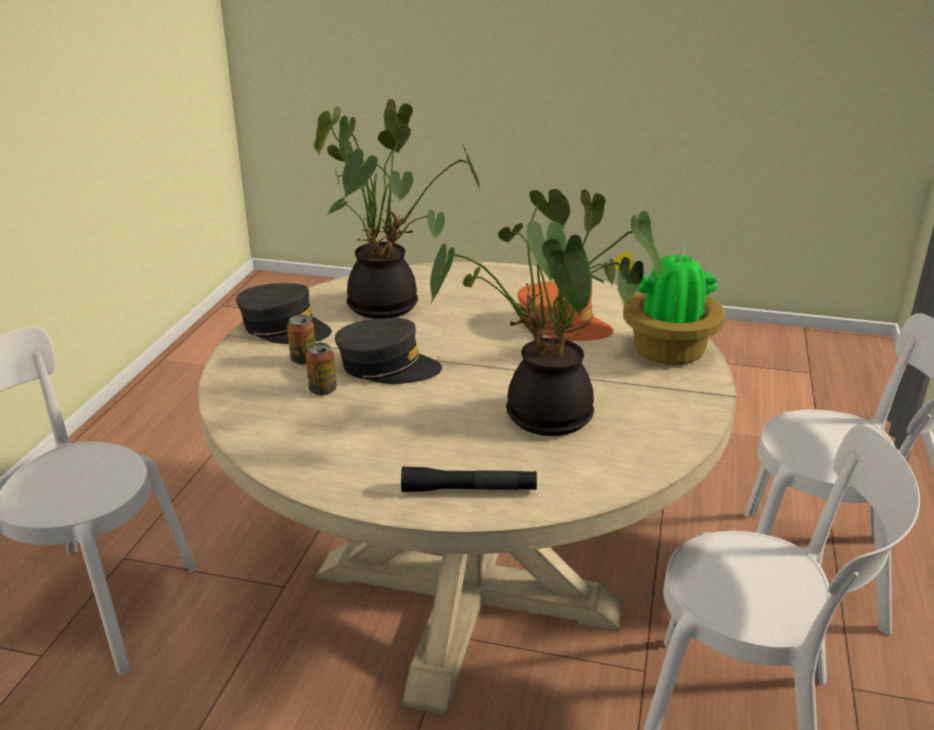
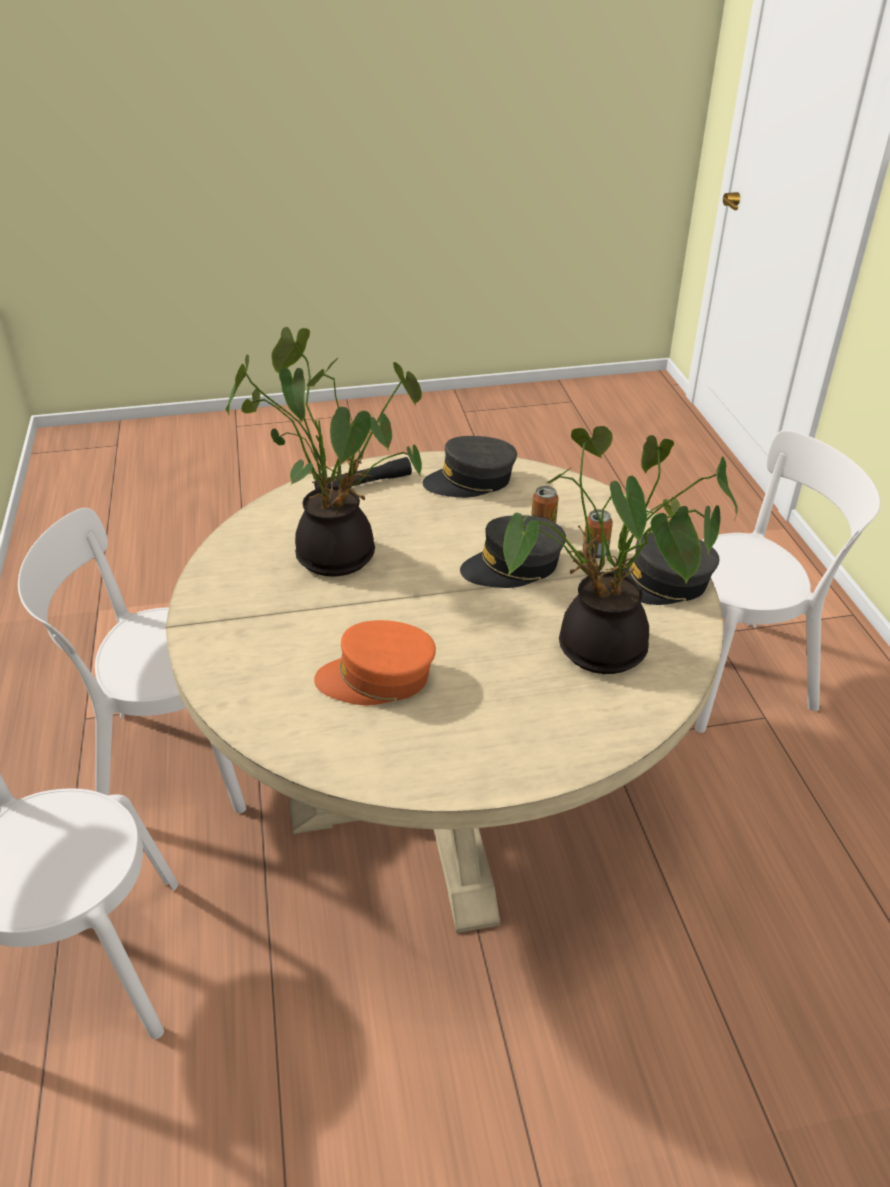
camera: 155 degrees right, 10 degrees up
potted plant [614,245,725,365] -> none
none -> grey cap [422,436,517,498]

